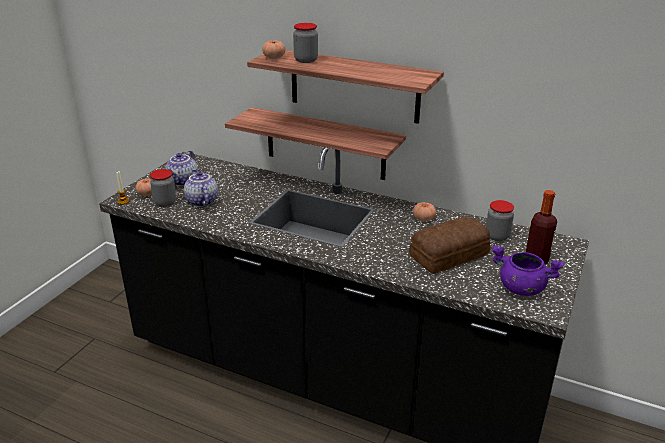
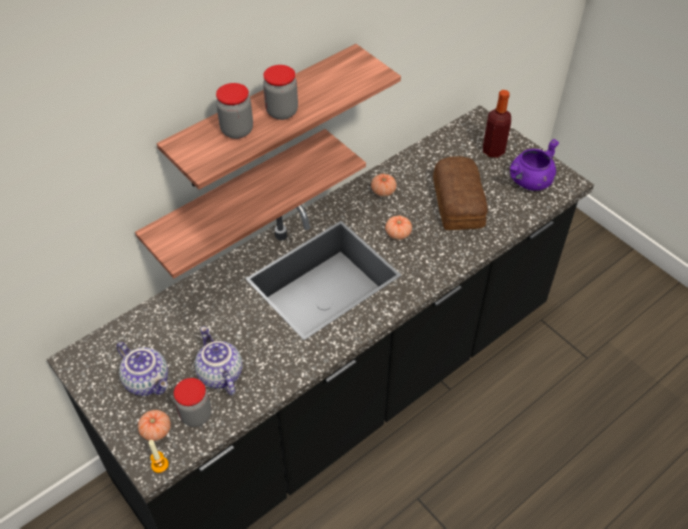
camera: 65 degrees left, 20 degrees up
teapot [184,169,218,207] -> teapot turned 60 degrees clockwise [195,326,242,395]
tomato [262,41,285,59] -> tomato moved to [385,215,412,240]
jar [486,200,514,241] -> jar moved to [263,65,298,120]

